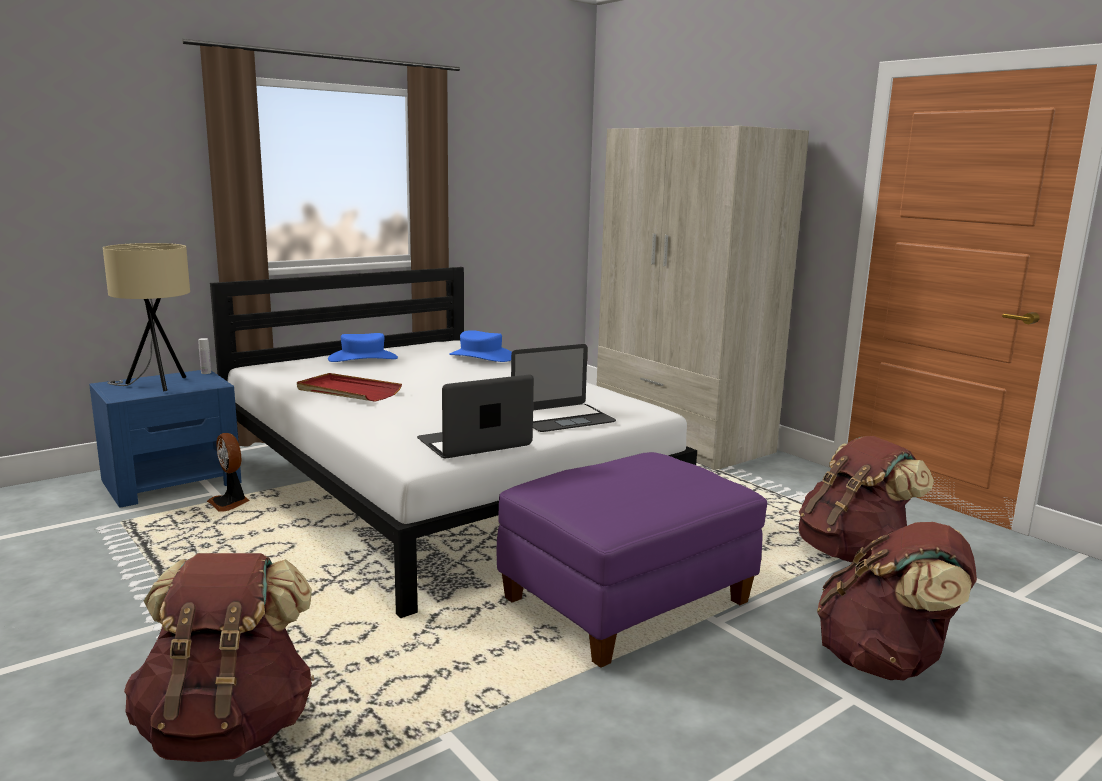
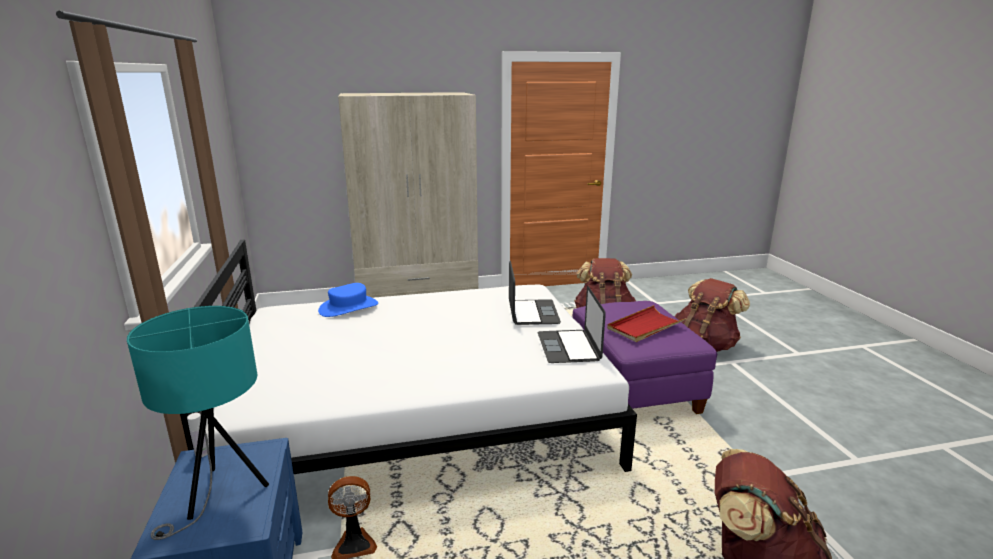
camera: 65 degrees left, 5 degrees up
beige table lamp [103,243,190,391] -> turquoise table lamp [127,306,269,540]
red tray [297,373,402,402] -> red tray moved to [607,305,686,342]
blue hat [328,333,398,362] -> none

